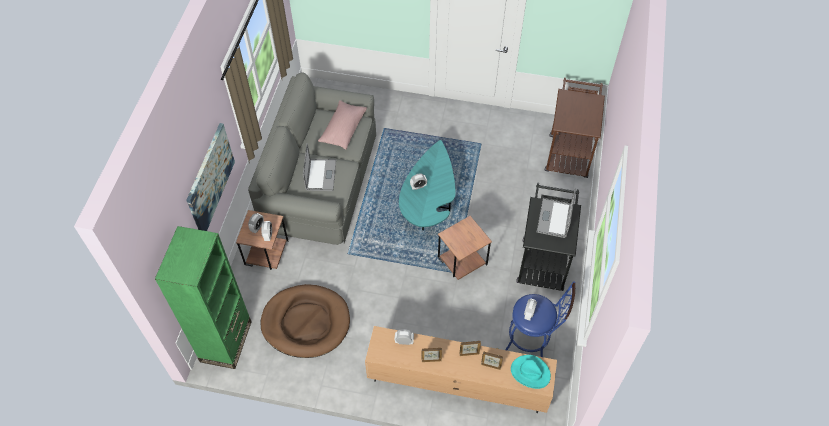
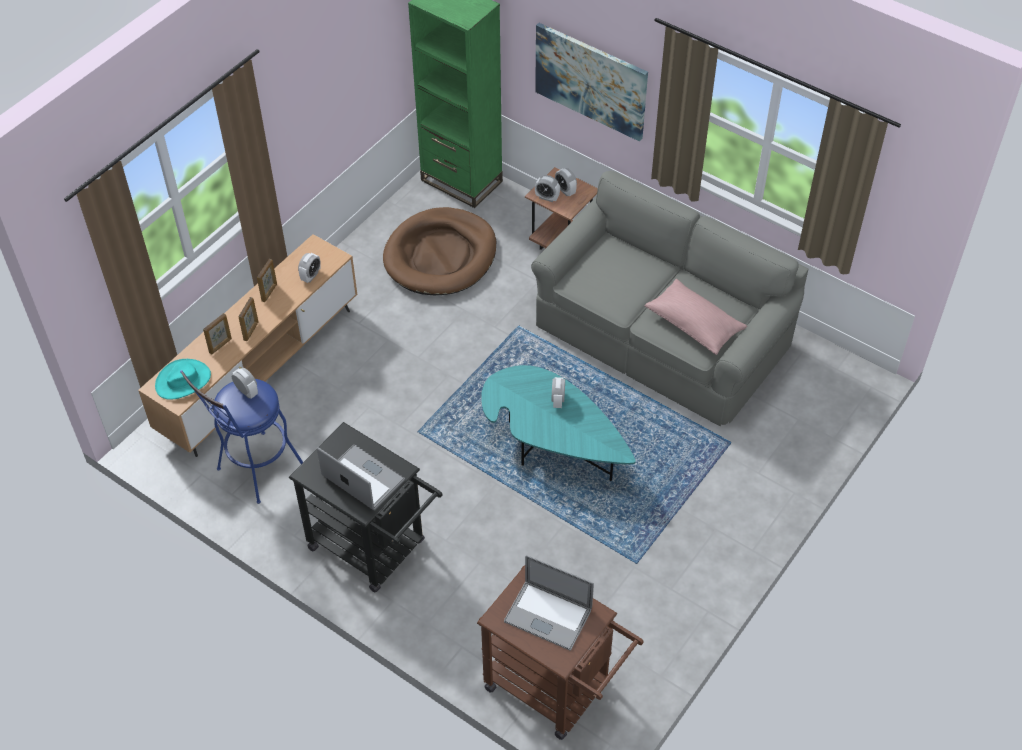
camera: 115 degrees right, 5 degrees down
laptop [303,143,336,191] -> laptop moved to [504,555,594,651]
brown side table [438,216,492,280] -> none

